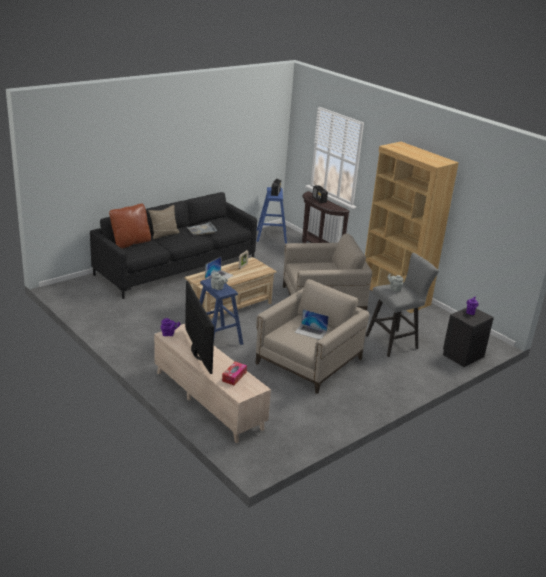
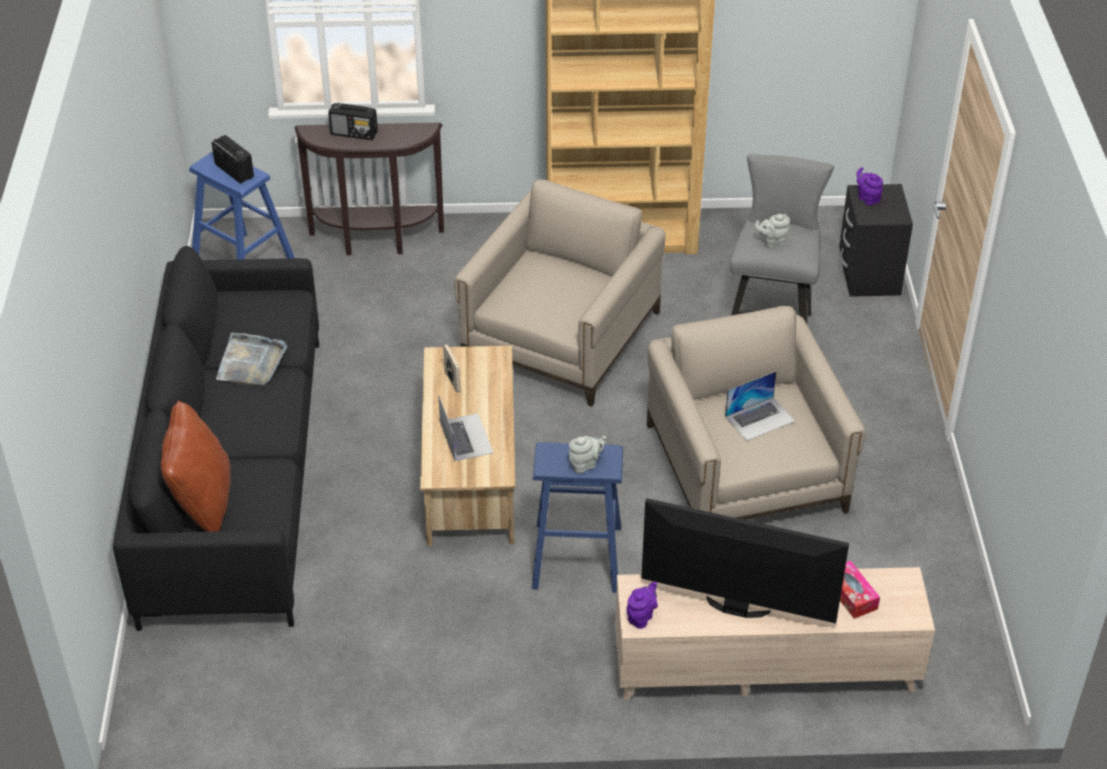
camera: 50 degrees left, 15 degrees up
beige pillow [148,205,180,239] -> none

